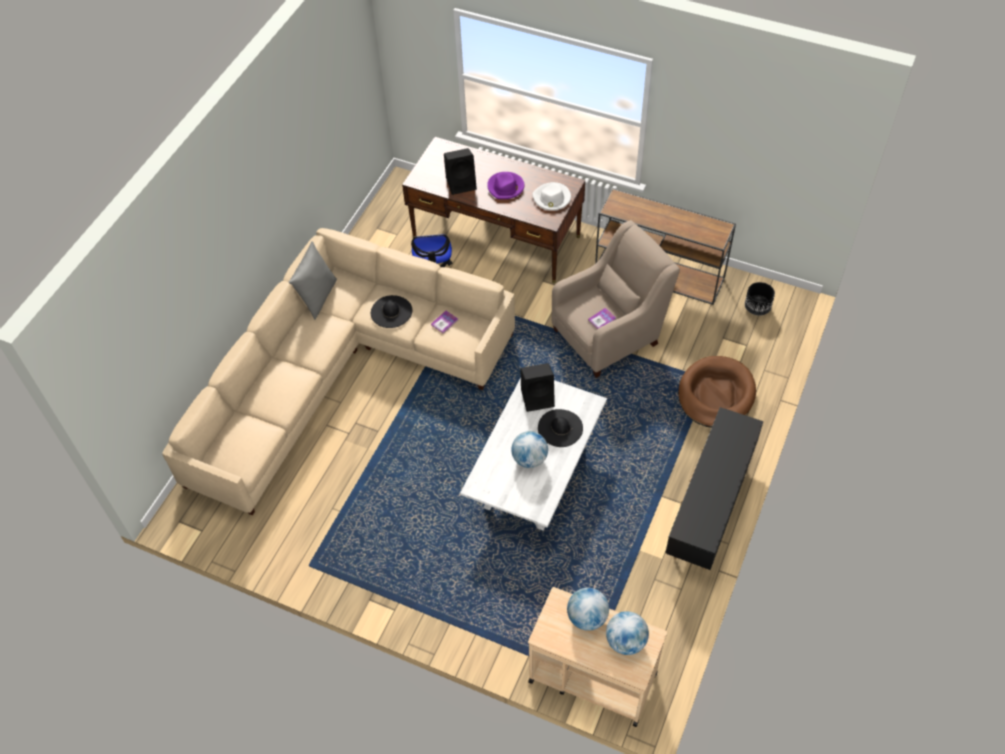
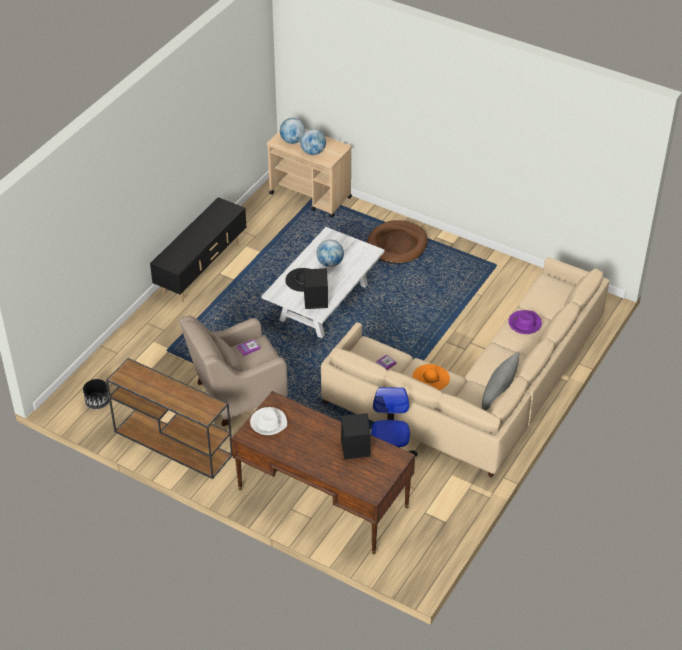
camera: 175 degrees left, 10 degrees down
black hat [371,295,413,328] -> orange hat [412,364,450,390]
purple hat [487,172,524,199] -> purple hat moved to [508,310,542,334]
brown dog bed [678,356,756,428] -> brown dog bed moved to [367,220,428,264]

